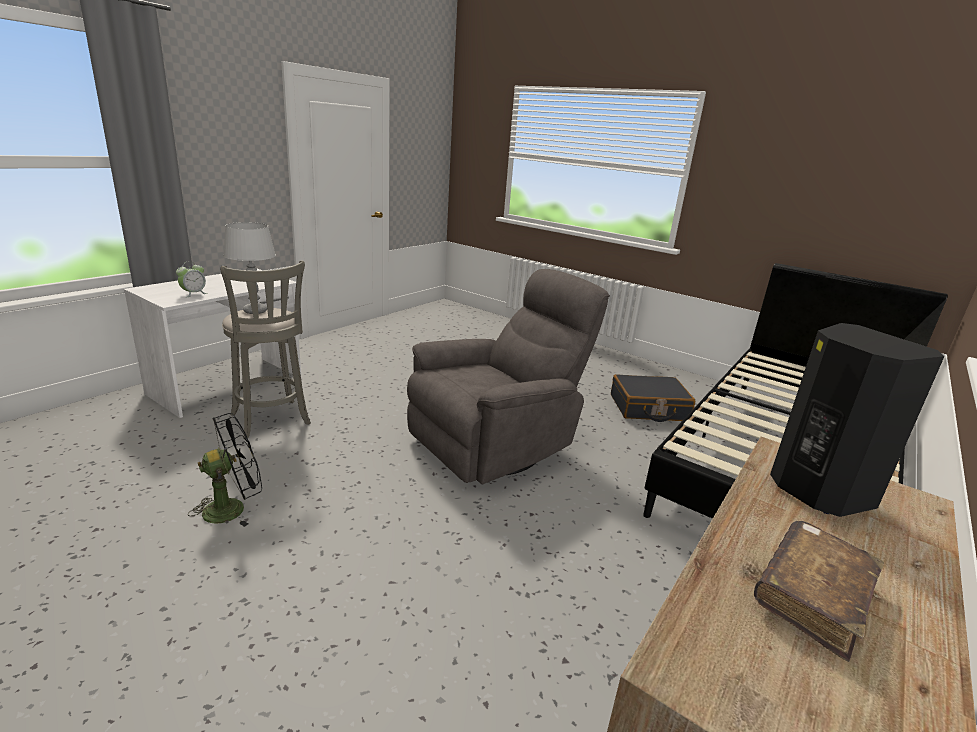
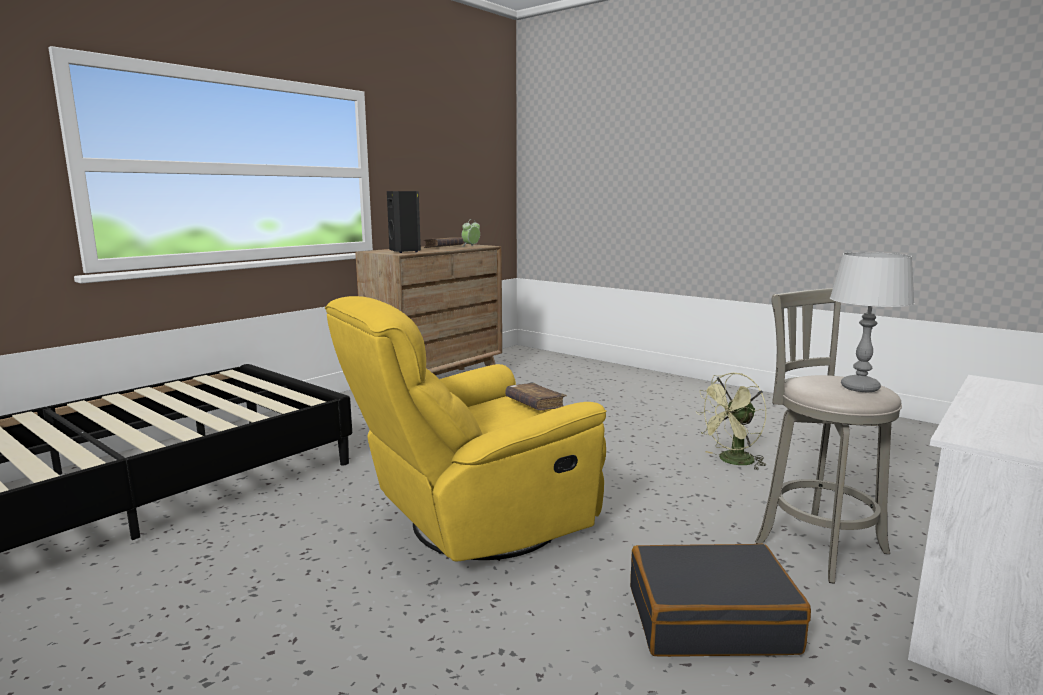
camera: 175 degrees left, 10 degrees down
alarm clock [176,261,208,297] -> alarm clock moved to [462,219,480,246]
black fan [188,413,262,527] -> green fan [695,373,767,470]
grey armchair [407,269,610,484] -> yellow armchair [325,296,607,562]
black suitcase [611,374,695,422] -> black suitcase moved to [630,544,811,657]
none -> brown book [505,383,567,410]

